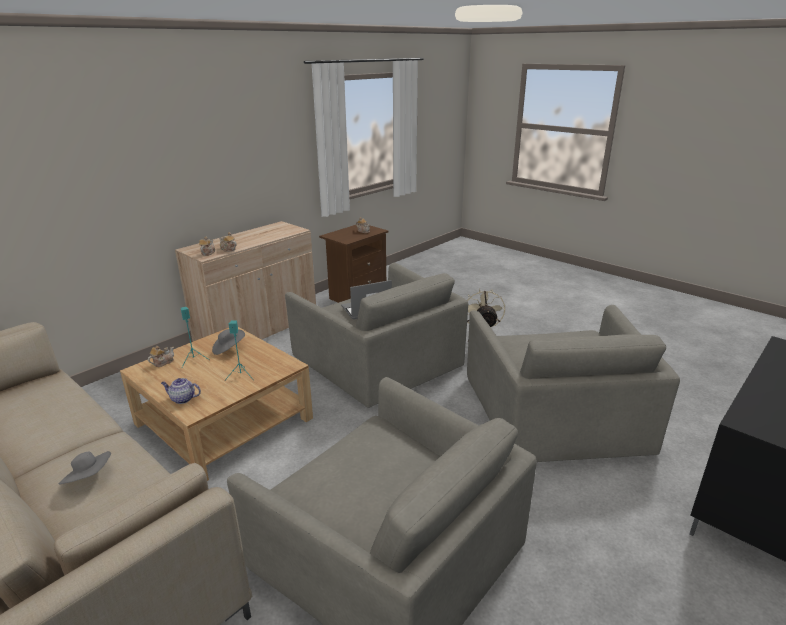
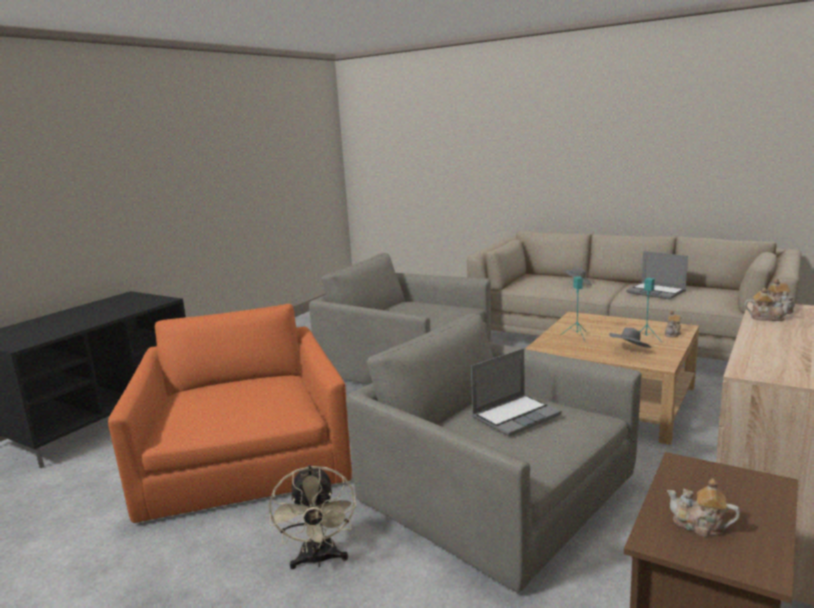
camera: 170 degrees right, 10 degrees down
teapot [161,378,201,404] -> none
grey armchair [467,305,680,462] -> orange armchair [108,304,352,523]
none -> laptop [626,251,688,300]

